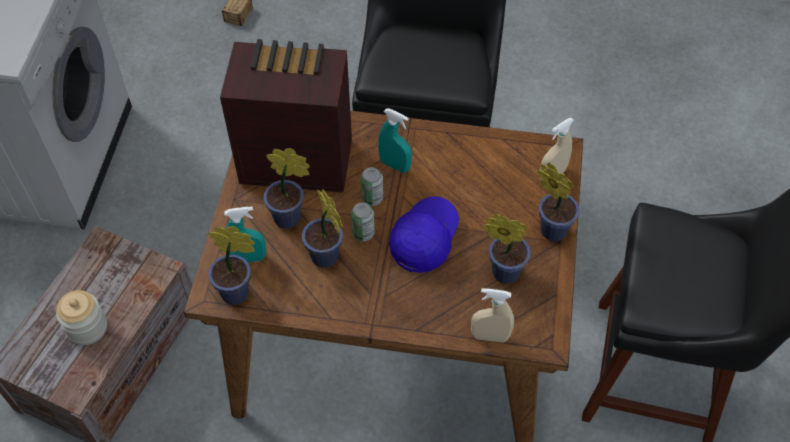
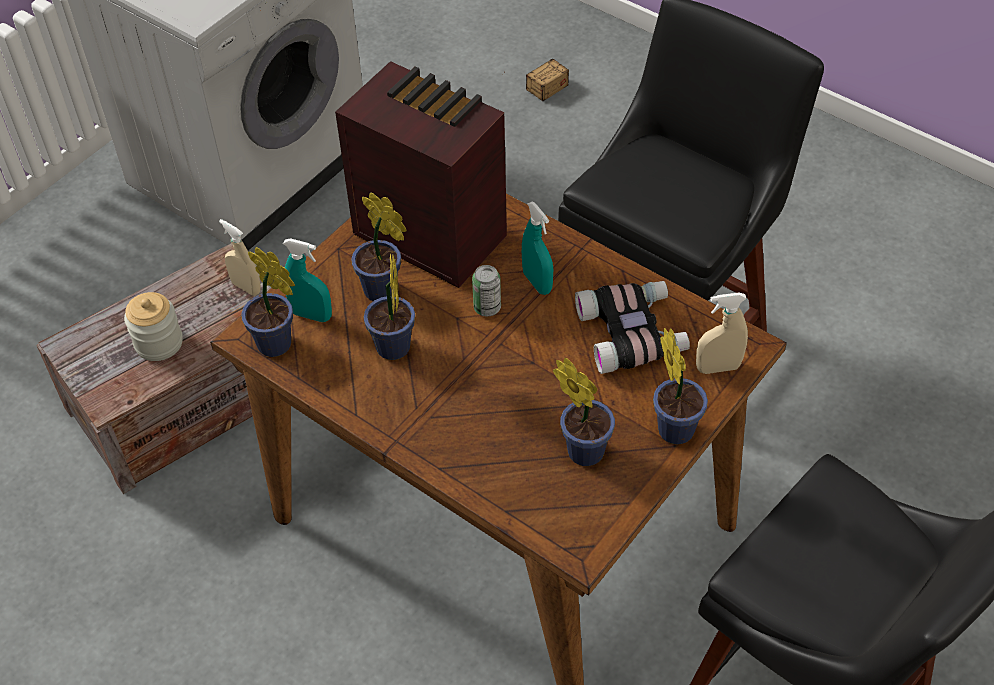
camera: 30 degrees right, 5 degrees down
can [351,202,374,241] -> none
blue cap [389,196,459,273] -> none
beige spray bottle [471,288,514,343] -> beige spray bottle moved to [219,219,261,296]
none -> binoculars [575,281,690,374]

